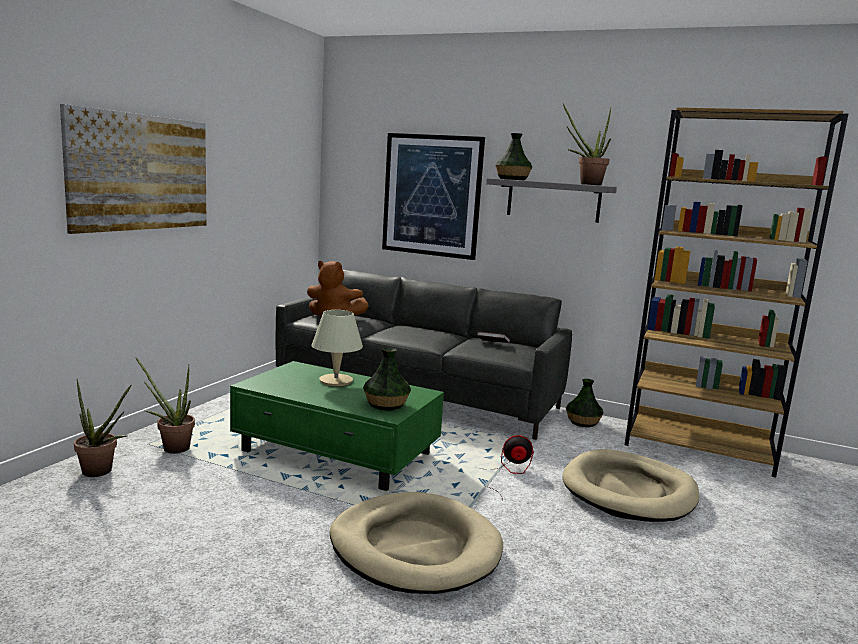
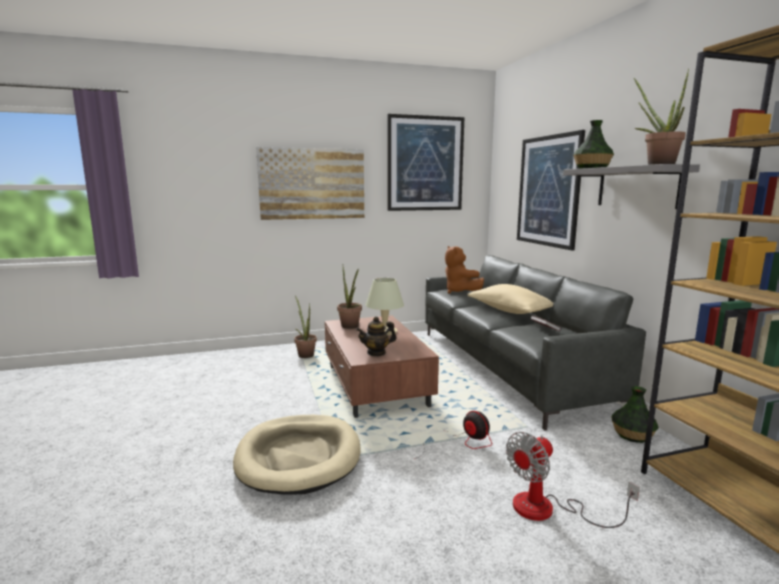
camera: 50 degrees right, 0 degrees up
potted plant [74,379,131,477] -> potted plant moved to [337,267,362,329]
green coffee table [230,361,444,491] -> brown coffee table [325,315,439,418]
vase [363,348,411,410] -> teapot [356,316,396,356]
beige dog bed [562,449,699,522] -> fan [506,432,640,528]
none -> picture [387,114,464,211]
none -> beige pillow [467,284,554,314]

